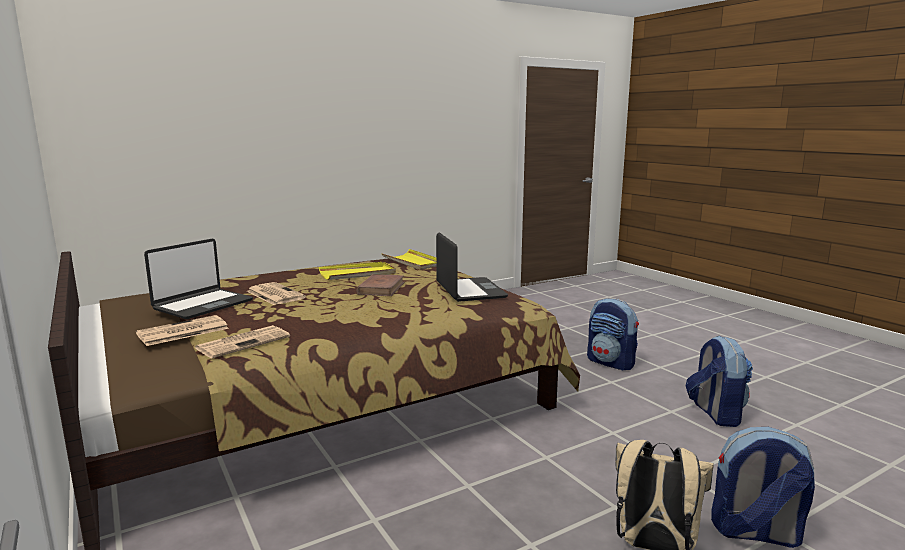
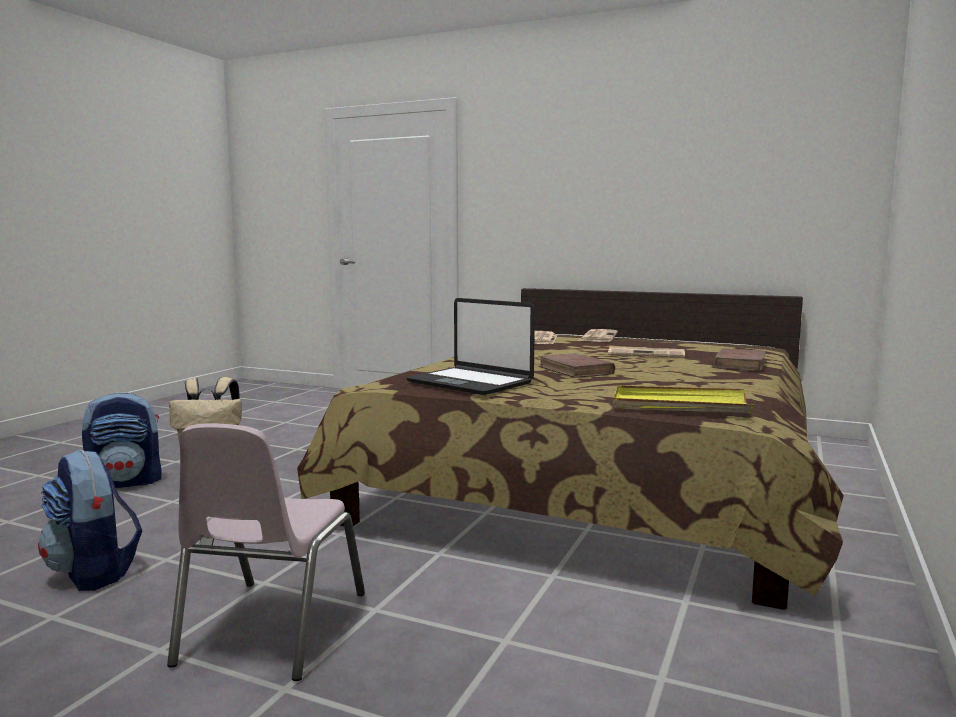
camera: 145 degrees right, 5 degrees down
laptop [144,239,253,319] -> none
yellow tray [319,262,396,280] -> none
backpack [587,298,639,370] -> pink chair [167,423,365,681]
none -> brown book [712,348,767,371]

